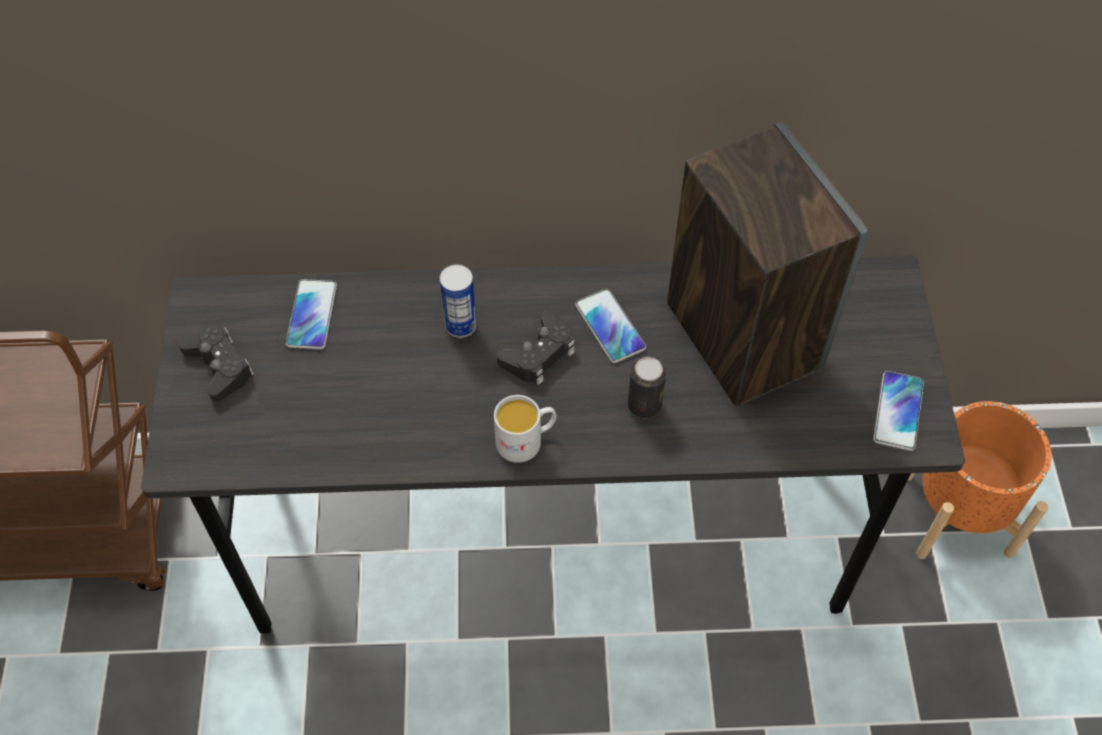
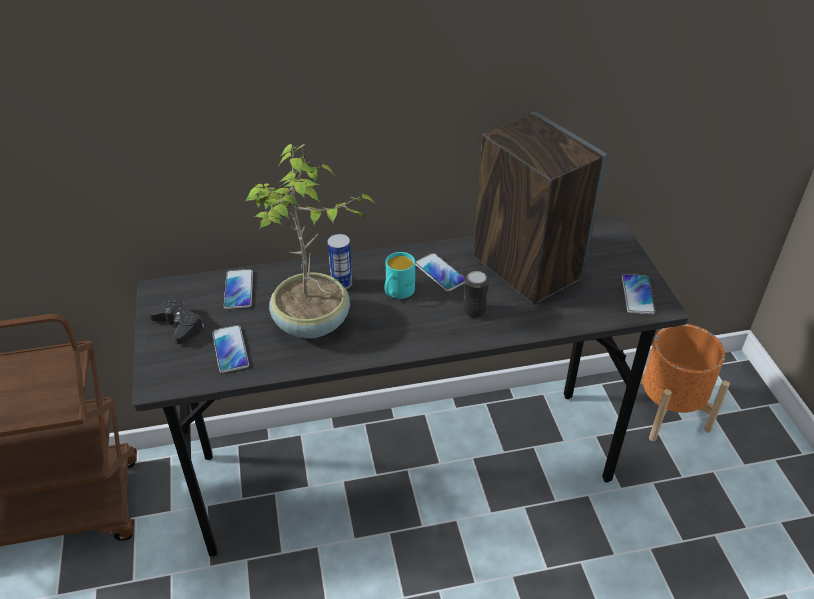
camera: 10 degrees left, 15 degrees down
white mug [494,395,556,463] -> none
black game controller [497,310,575,385] -> turquoise mug [385,252,415,299]
none -> phone [212,325,249,373]
none -> potted plant [245,144,377,339]

